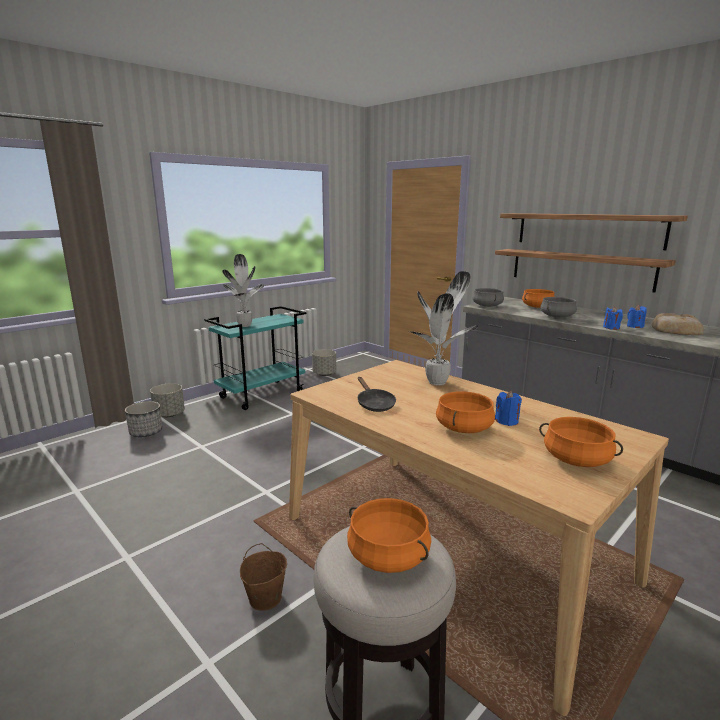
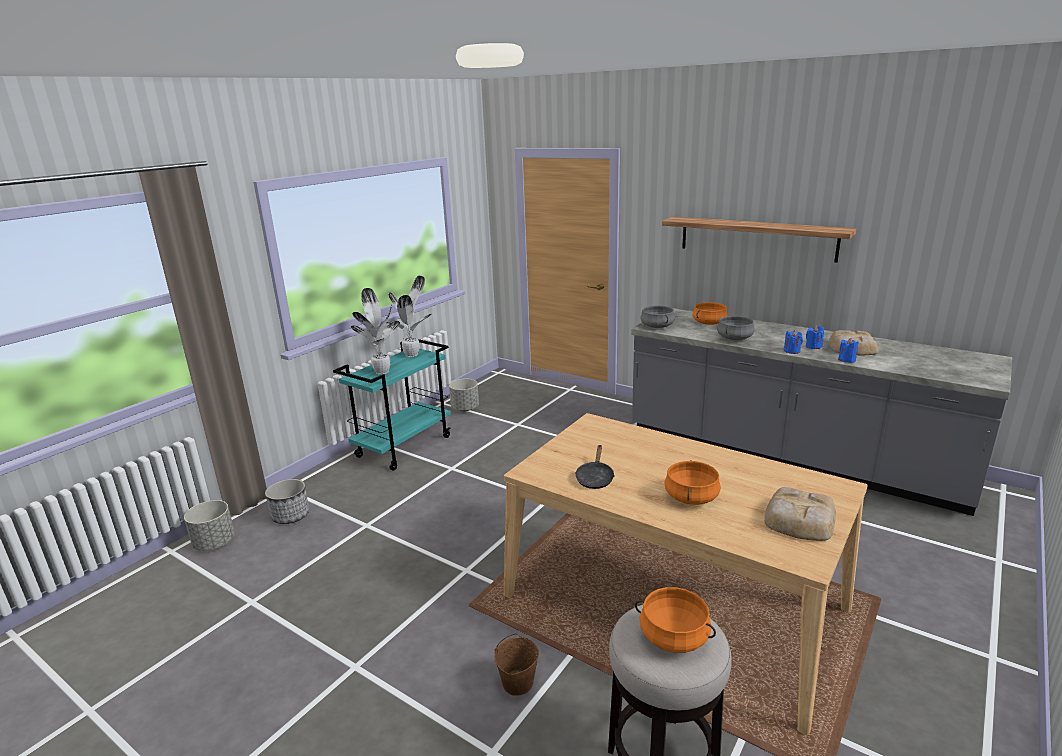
camera: 10 degrees left, 5 degrees up
grey planter [150,383,185,417] -> grey planter moved to [184,500,235,551]
black frying pan [358,377,396,412] -> black frying pan turned 45 degrees clockwise [575,445,615,489]
potted plant [409,271,478,385] -> potted plant moved to [386,275,432,357]
shelf [495,249,676,292] -> none
blue candle [495,391,522,426] -> blue candle moved to [838,338,859,363]
orange cooking pot [539,417,623,467] -> bread [764,487,836,541]

